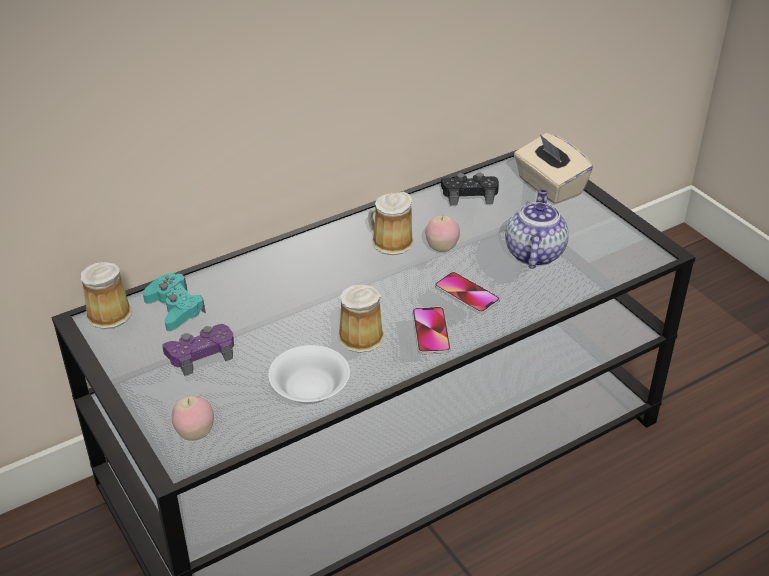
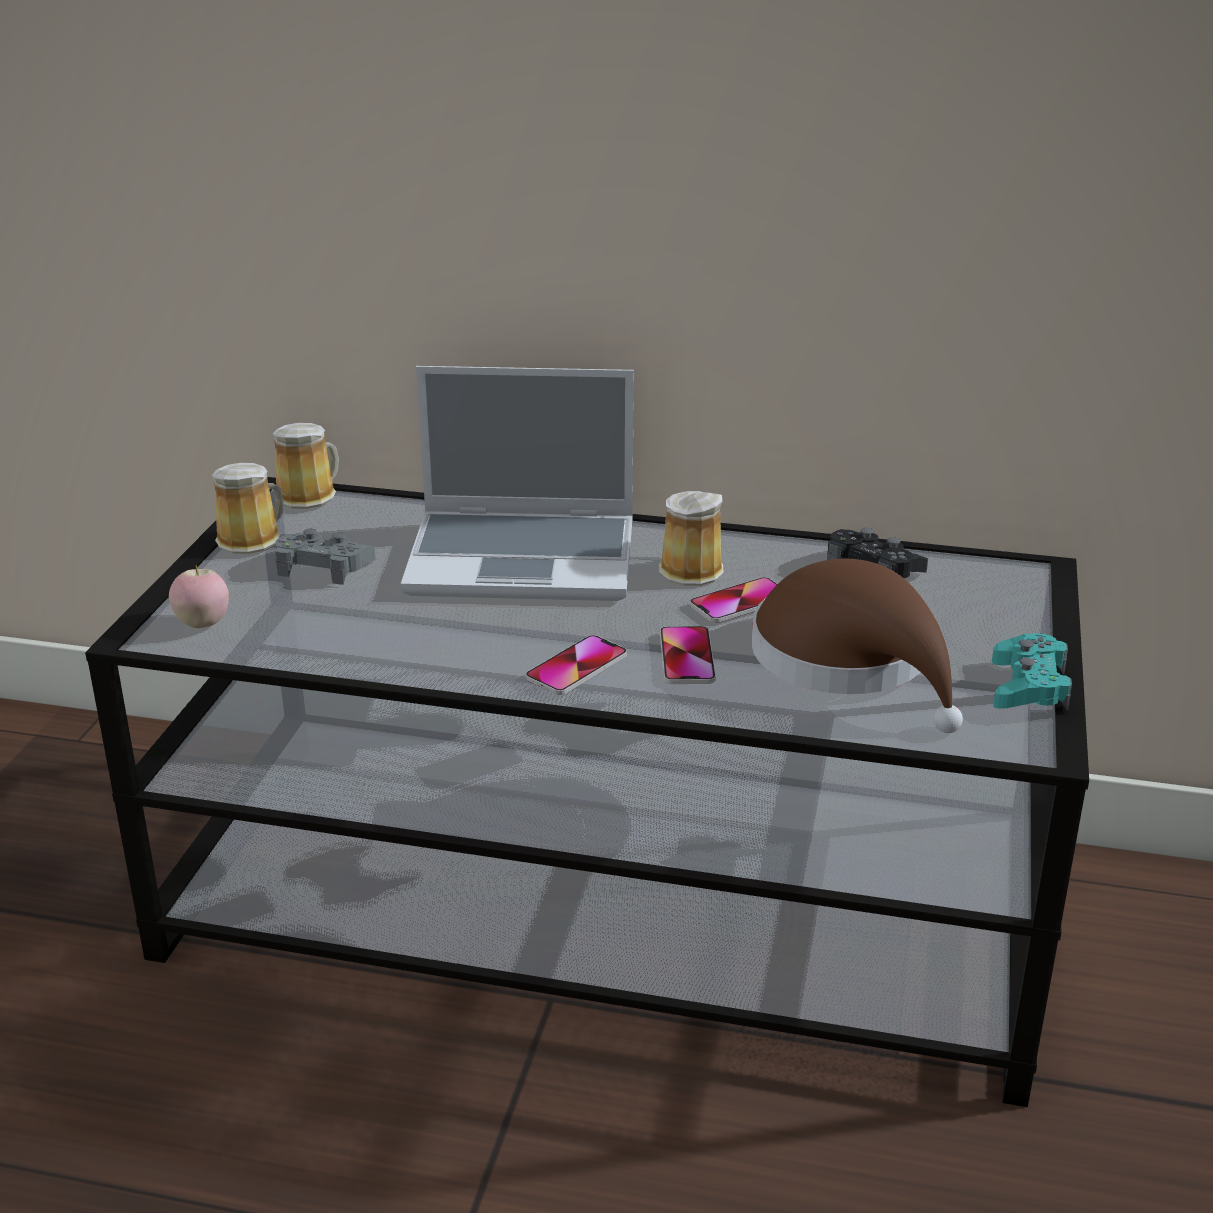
camera: 45 degrees right, 10 degrees down
turquoise game controller [143,273,206,331] -> turquoise game controller moved to [992,633,1072,711]
purple game controller [162,324,234,376] -> grey game controller [275,529,376,585]
white bowl [268,345,350,404] -> none
mug [338,284,385,353] -> mug moved to [212,463,284,554]
apple [425,216,460,252] -> phone [690,577,777,623]
teapot [505,189,569,269] -> brown hat [752,559,963,733]
beige tissue box [514,133,593,204] -> none
none -> laptop [401,366,634,601]

